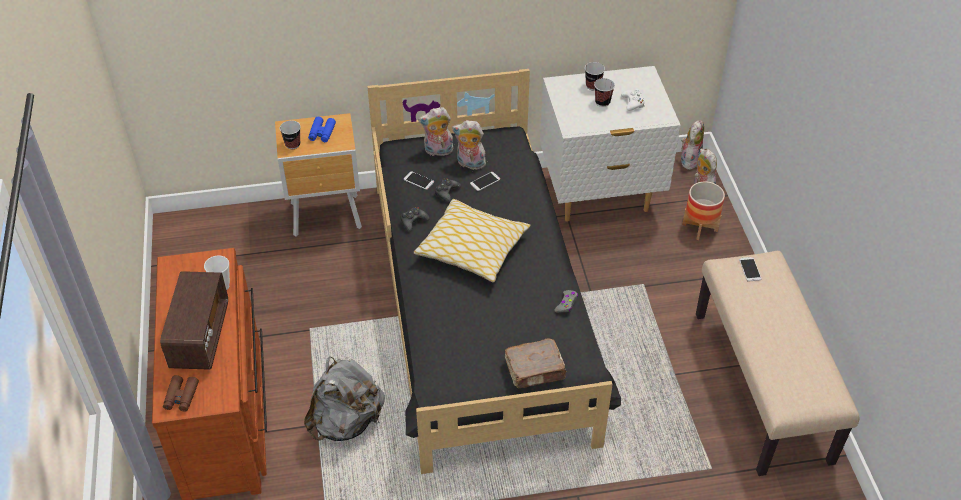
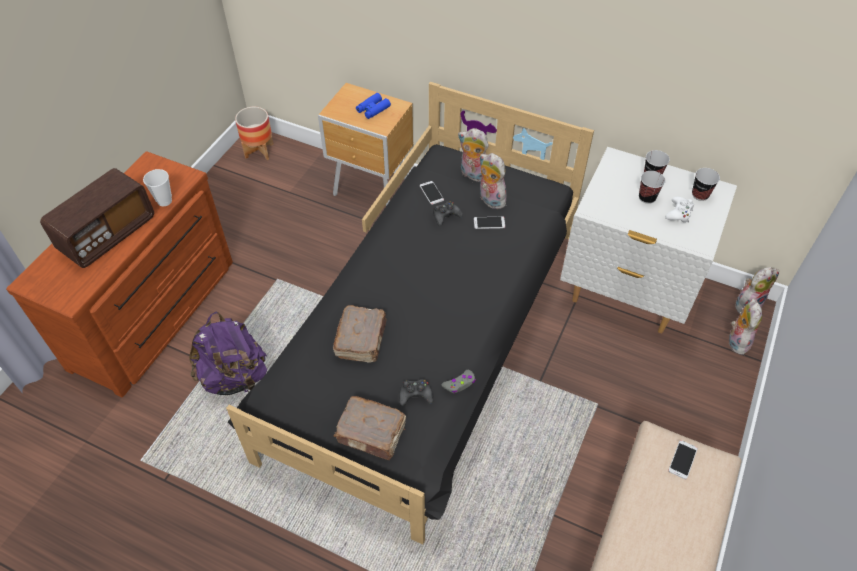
camera: 35 degrees right, 5 degrees up
brown binoculars [163,375,199,412] -> none
cup [280,120,301,149] -> cup moved to [692,168,720,201]
grey backpack [304,356,385,441] -> purple backpack [189,311,267,395]
black game controller [401,207,430,232] -> black game controller moved to [399,379,434,406]
pillow [414,199,530,283] -> none
planter [682,181,725,240] -> planter moved to [235,107,274,160]
none -> brown book [333,305,387,363]

